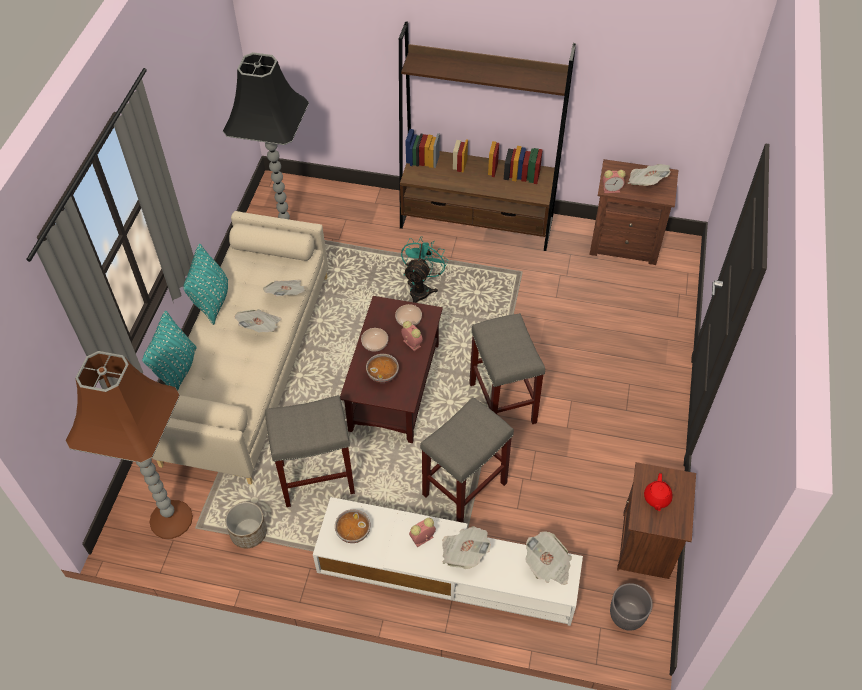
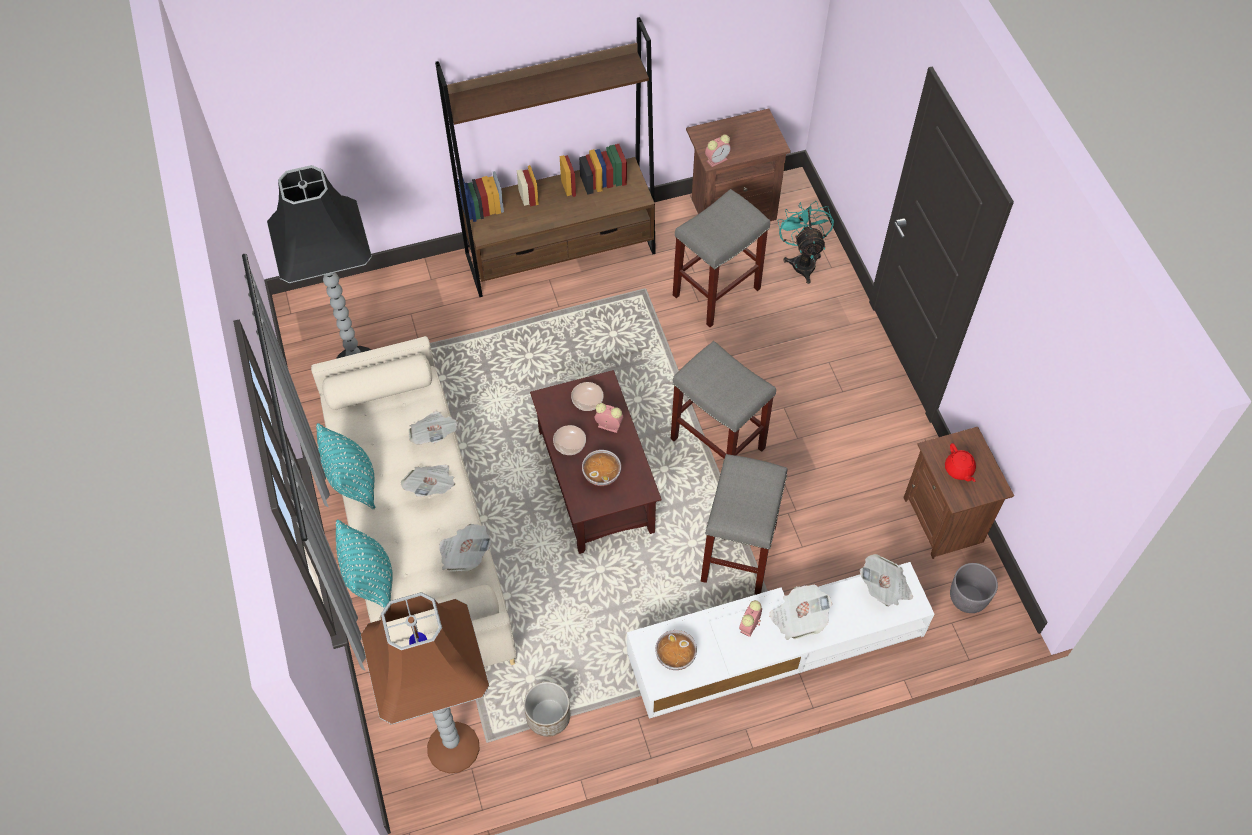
camera: 30 degrees left, 5 degrees up
grey stool [265,395,355,507] -> grey stool moved to [673,189,770,327]
turquoise fan [401,236,448,303] -> turquoise fan moved to [778,201,834,284]
newspaper [627,164,670,186] -> newspaper moved to [439,524,491,571]

